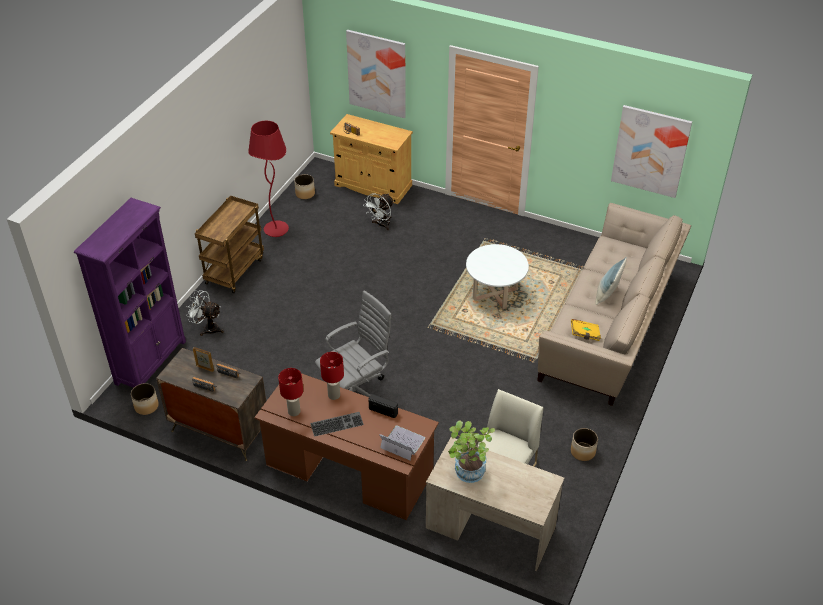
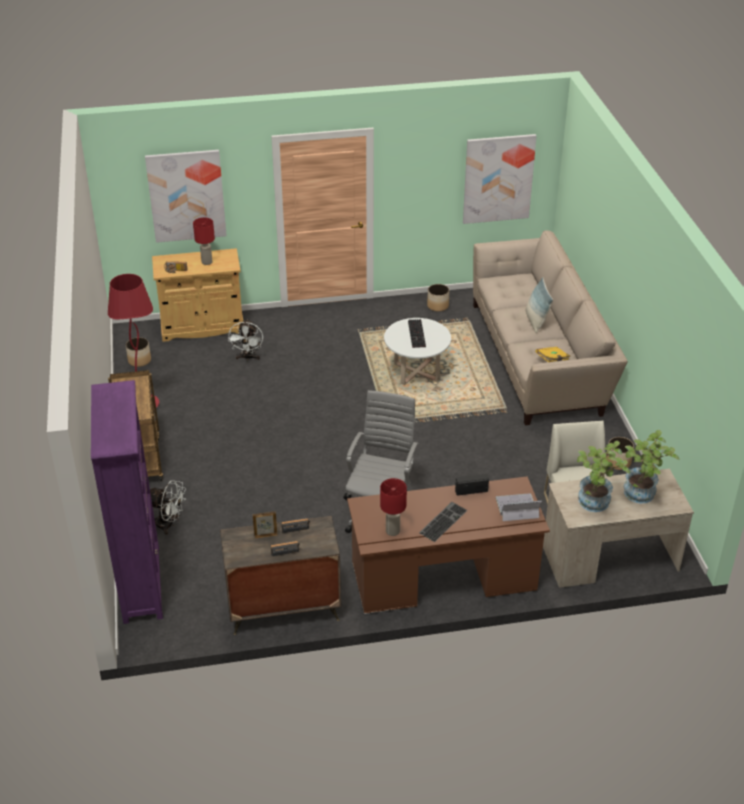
camera: 35 degrees left, 5 degrees down
planter [131,383,159,415] -> planter moved to [427,284,449,312]
white fan [186,290,224,336] -> white fan turned 150 degrees counterclockwise [150,480,186,535]
red table lamp [320,352,344,400] -> red table lamp moved to [193,217,215,265]
none -> keyboard [408,319,426,348]
none -> potted plant [624,430,679,503]

